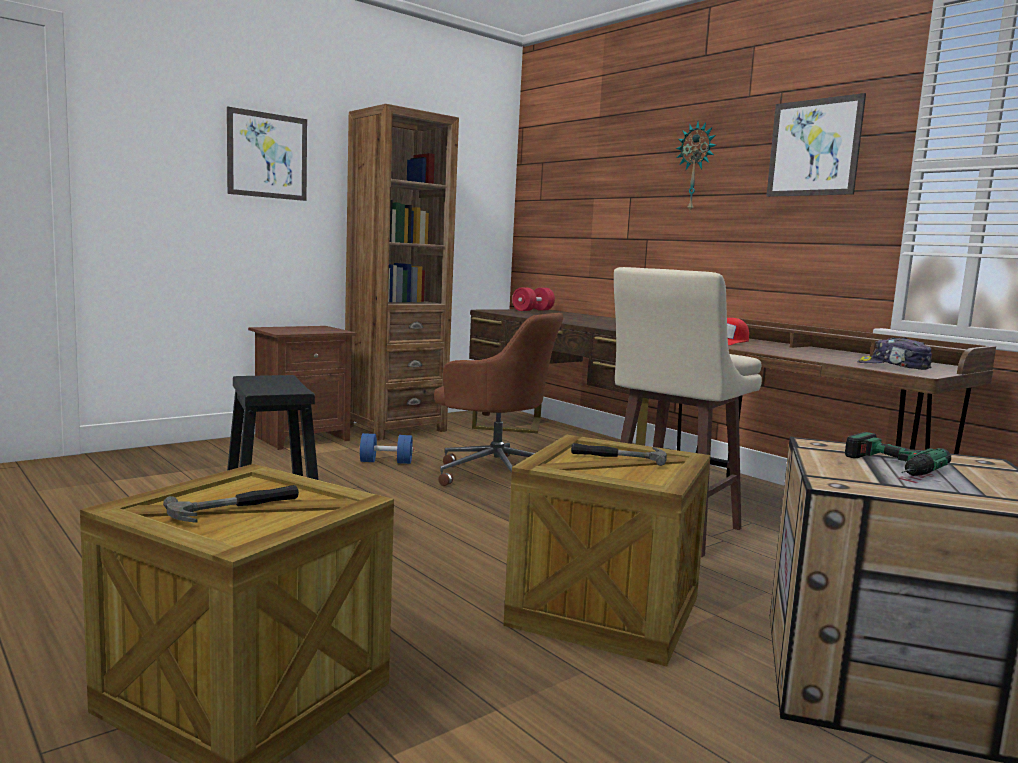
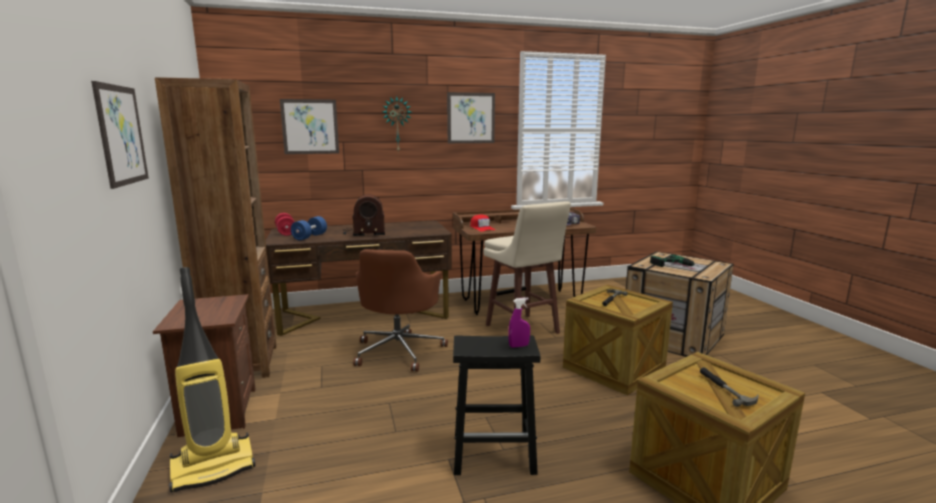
camera: 65 degrees left, 5 degrees up
blue dumbbell [359,433,414,464] -> blue dumbbell moved to [291,216,327,240]
brown office chair [434,313,563,486] -> brown office chair turned 135 degrees clockwise [353,249,448,372]
none -> vacuum cleaner [169,267,256,492]
none -> picture [280,99,339,154]
none -> radio [343,194,385,236]
none -> purple spray bottle [508,297,530,348]

